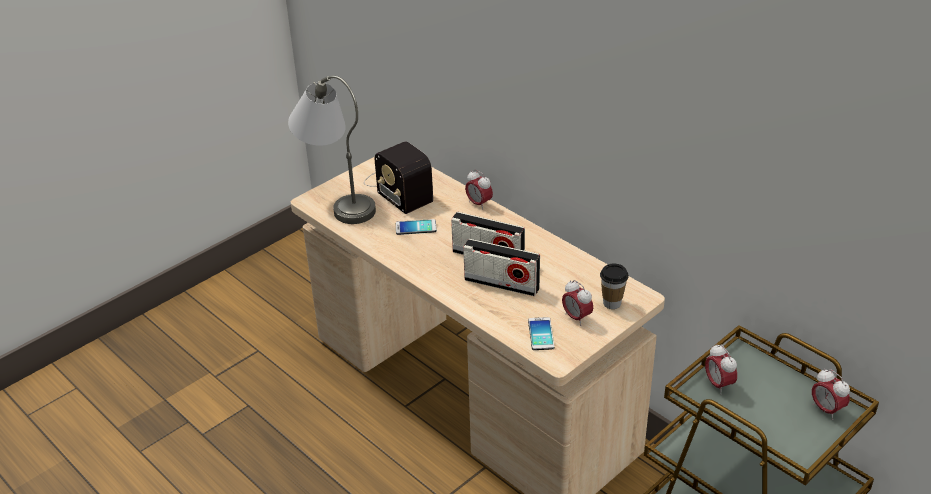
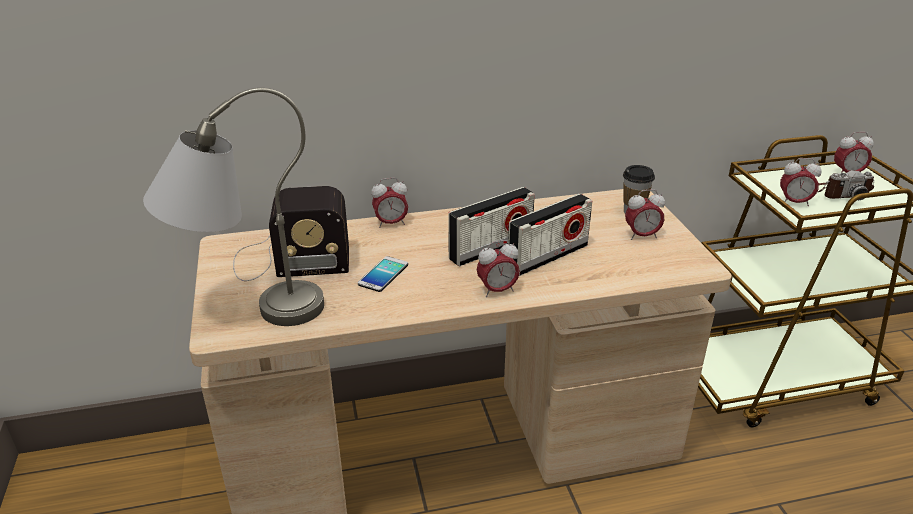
camera: 60 degrees left, 5 degrees down
phone [528,317,554,350] -> none
none -> alarm clock [477,240,520,297]
none -> camera [818,170,875,200]

